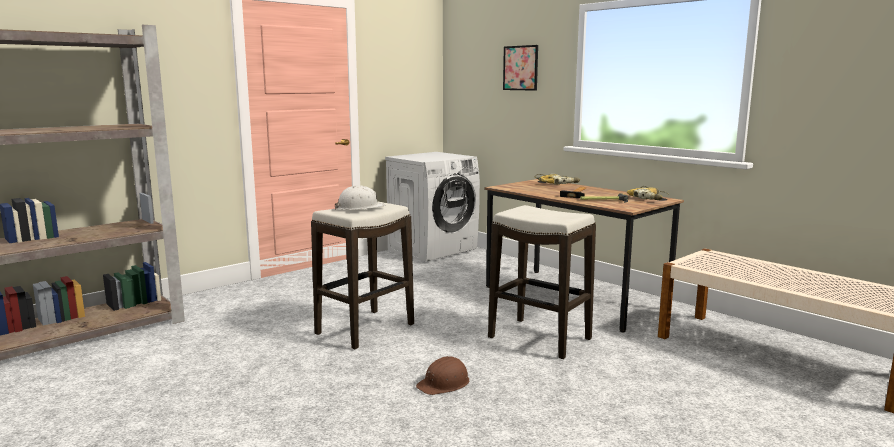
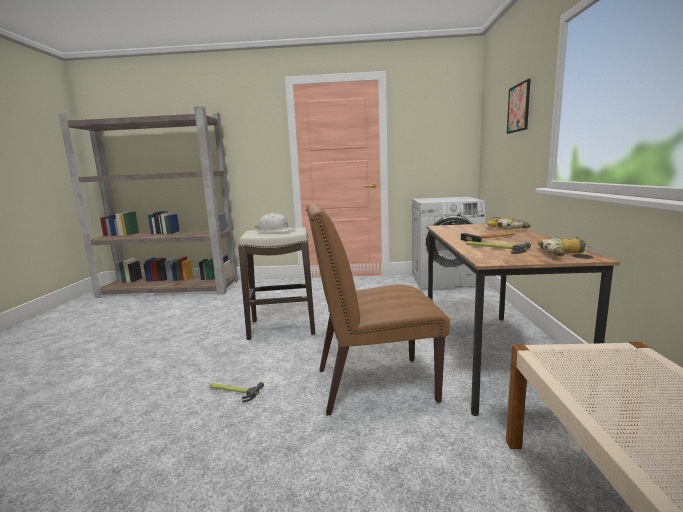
camera: 45 degrees right, 0 degrees up
brown hard hat [416,356,469,395] -> hammer [209,382,264,403]
stool [488,205,596,359] -> brown chair [306,203,450,416]

